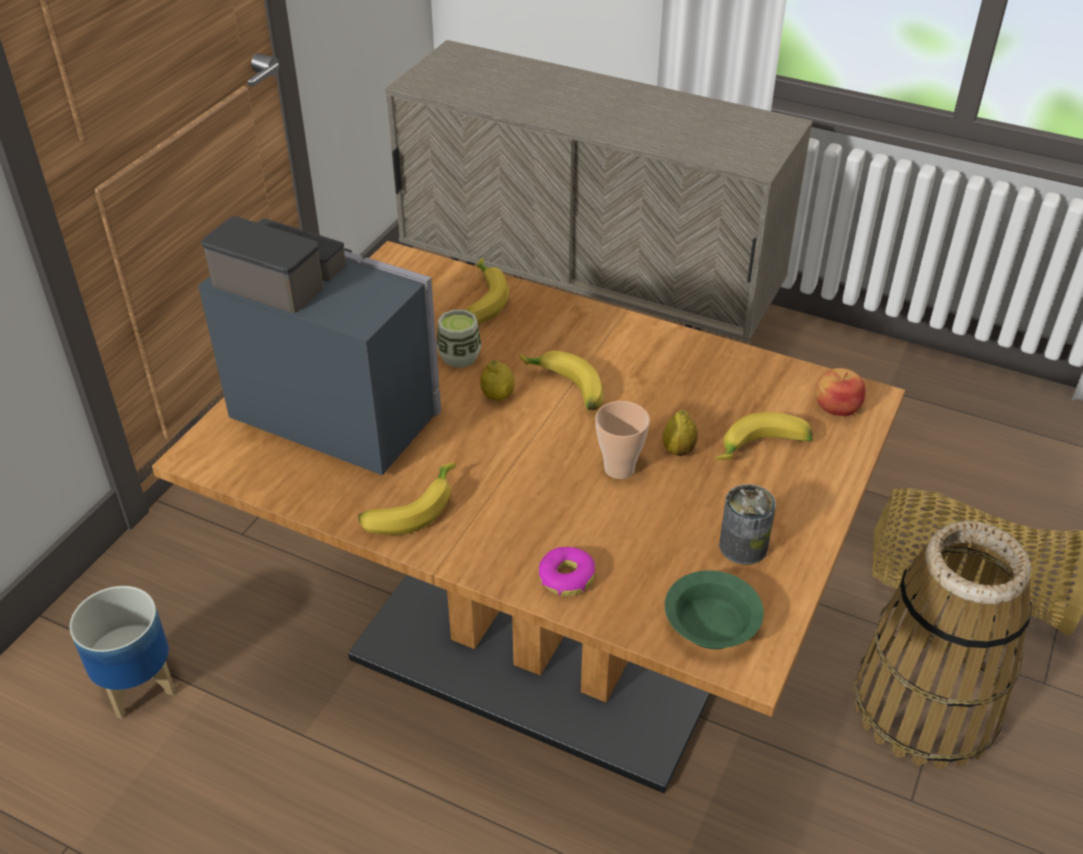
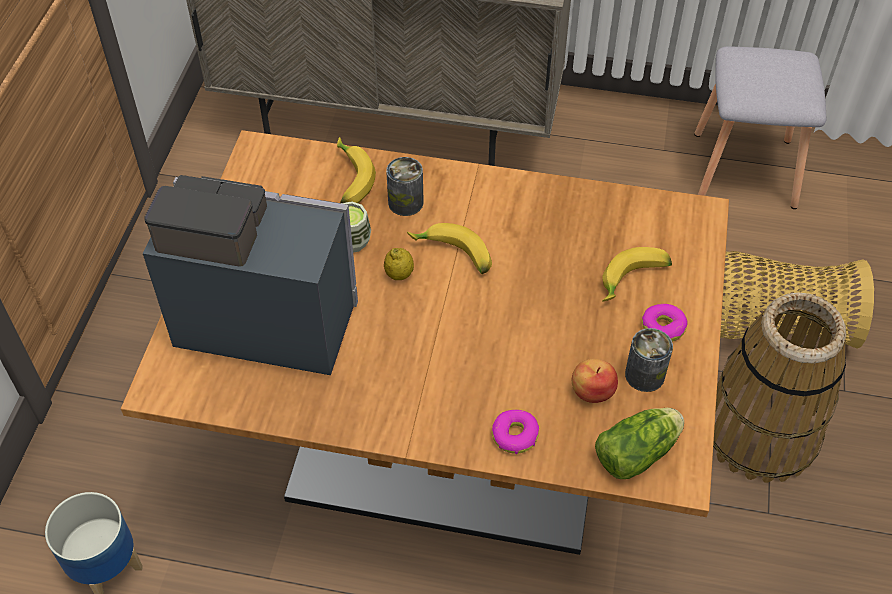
camera: 15 degrees left, 10 degrees up
banana [358,463,456,535] -> none
cup [595,401,650,479] -> none
lemon [663,410,698,456] -> none
green bowl [665,570,764,649] -> lettuce [595,408,684,479]
apple [815,368,866,416] -> apple moved to [572,359,618,403]
none -> can [386,157,424,216]
none -> donut [642,304,688,342]
none -> grey stool [694,46,826,209]

